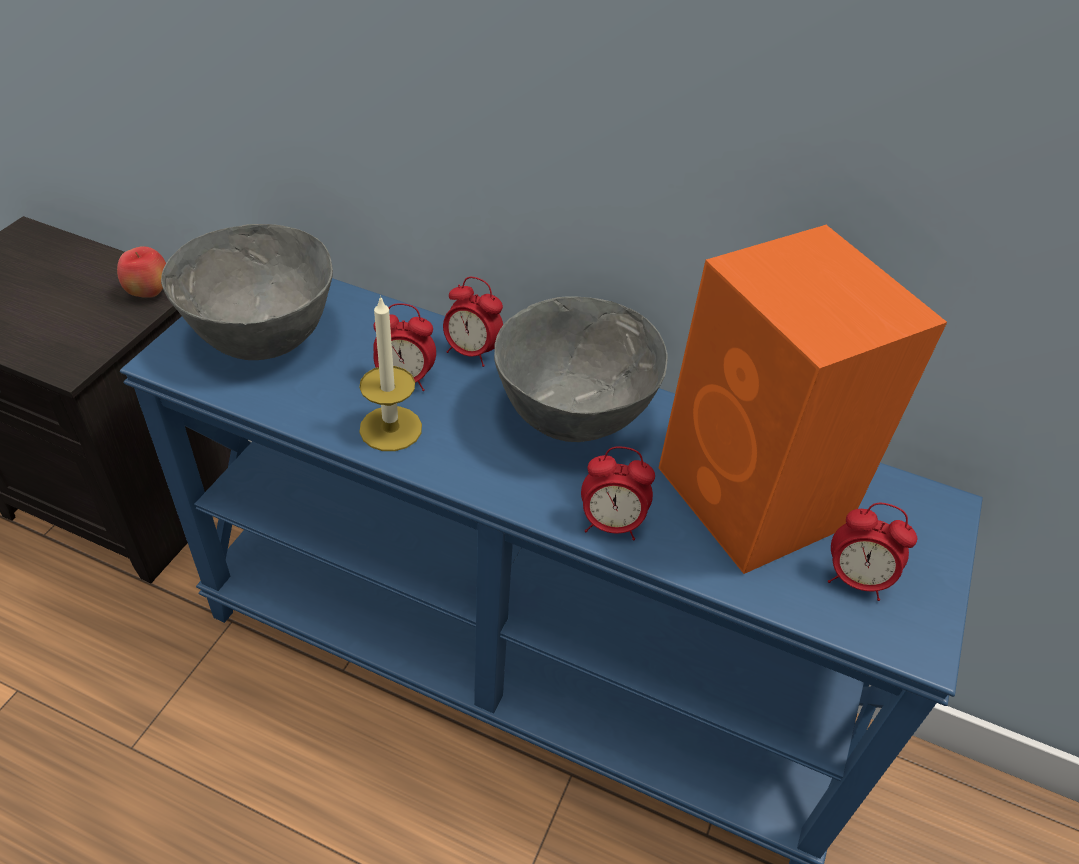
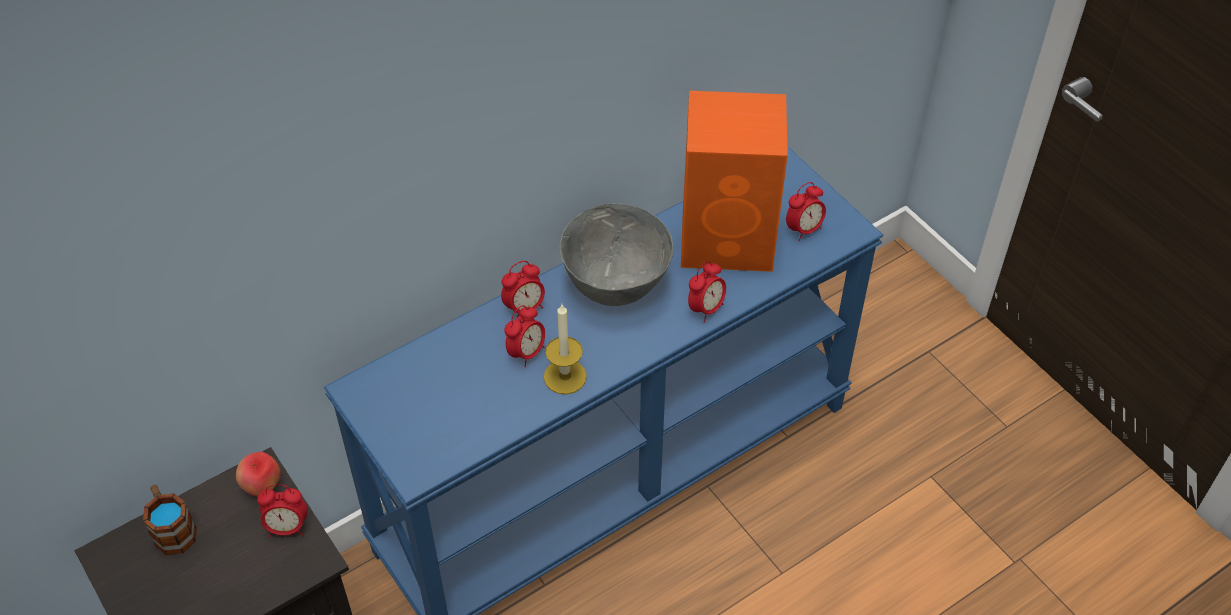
camera: 55 degrees left, 5 degrees up
grey bowl [161,224,333,360] -> none
none -> mug [143,485,197,555]
none -> alarm clock [257,484,308,537]

